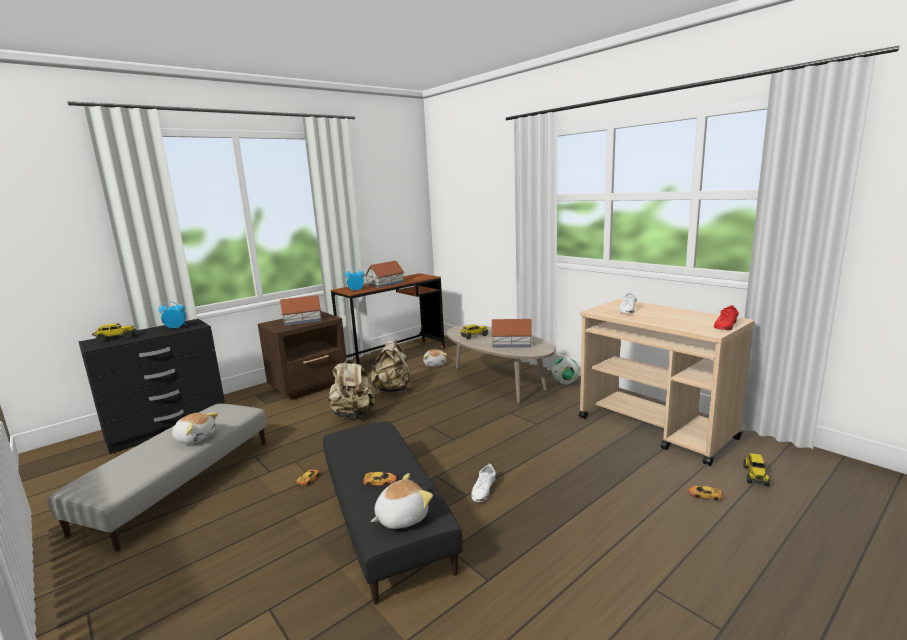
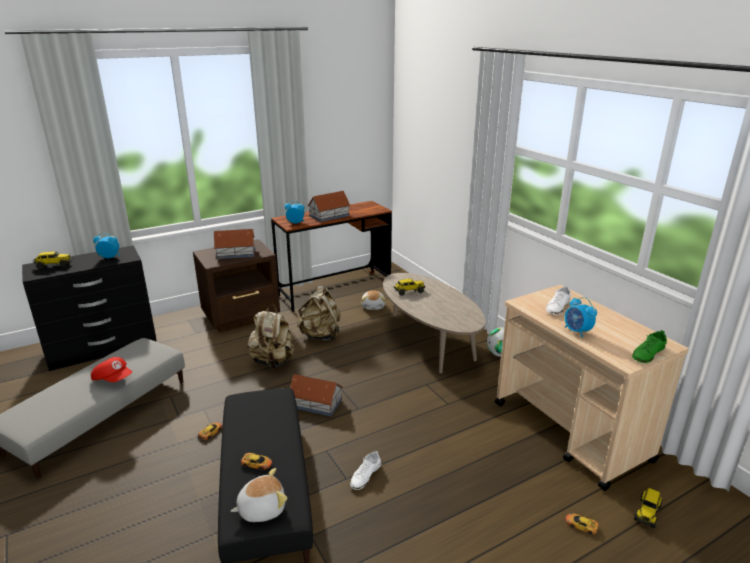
camera: 10 degrees right, 10 degrees up
plush toy [172,412,218,444] -> red cap [91,357,132,382]
toy house [491,319,532,348] -> toy house moved to [290,374,343,416]
red shoe [714,305,739,330] -> green shoe [632,330,667,363]
none -> alarm clock [565,297,597,338]

